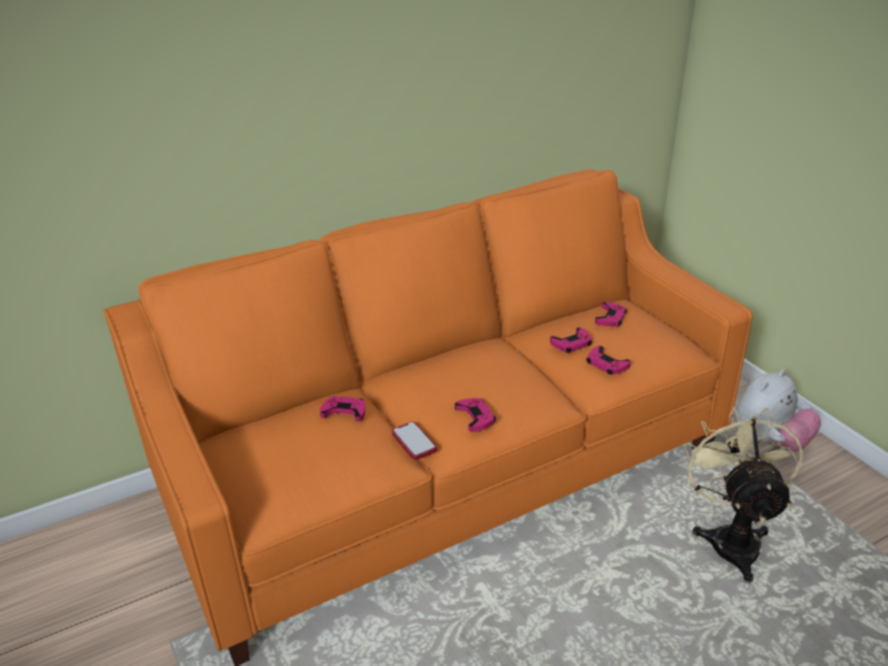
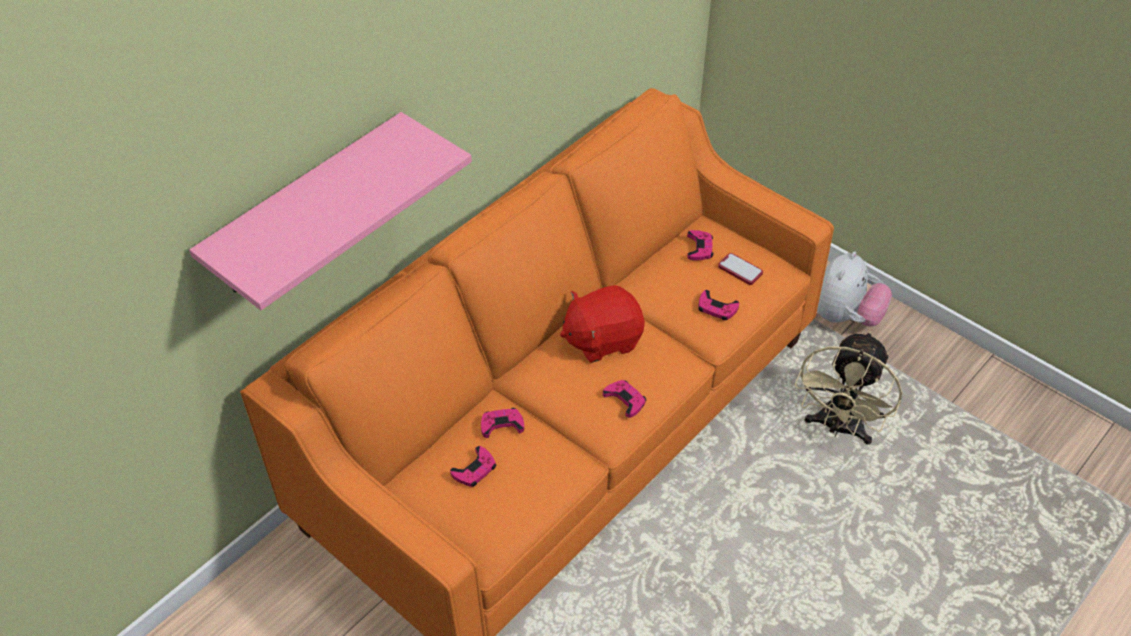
camera: 20 degrees left, 15 degrees up
phone [392,421,437,460] -> phone moved to [718,253,763,285]
pink game controller [550,327,592,353] -> pink game controller moved to [450,446,496,487]
beige fan [684,407,803,583] -> beige fan turned 135 degrees counterclockwise [795,331,902,445]
none -> pink shelf [189,112,472,310]
none -> red plush toy [560,285,645,363]

